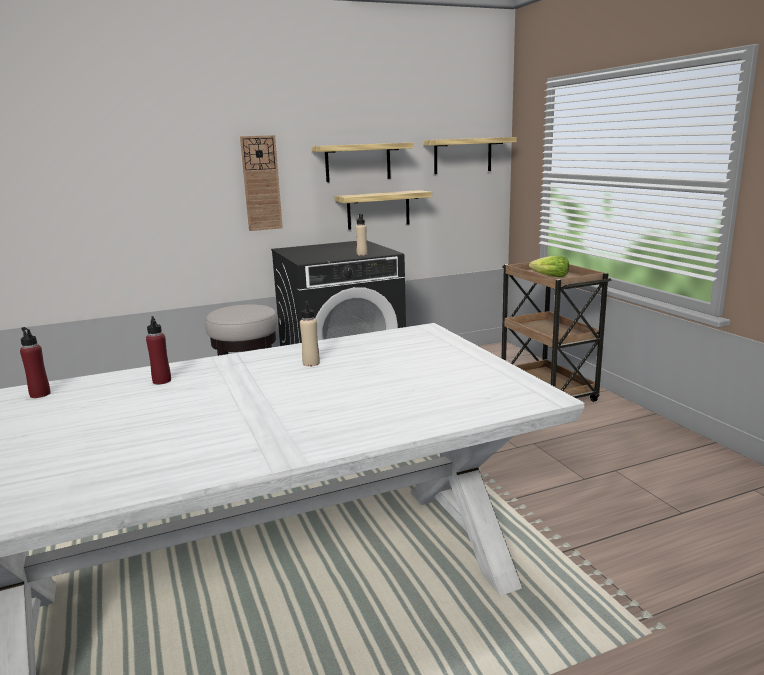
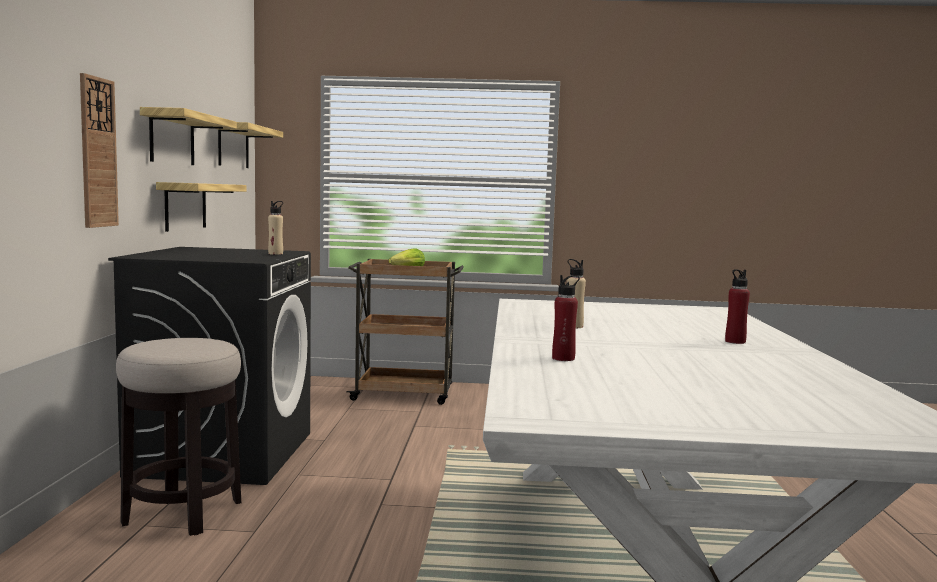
camera: 65 degrees left, 10 degrees down
red bottle [20,327,51,398] -> red bottle moved to [725,269,750,344]

